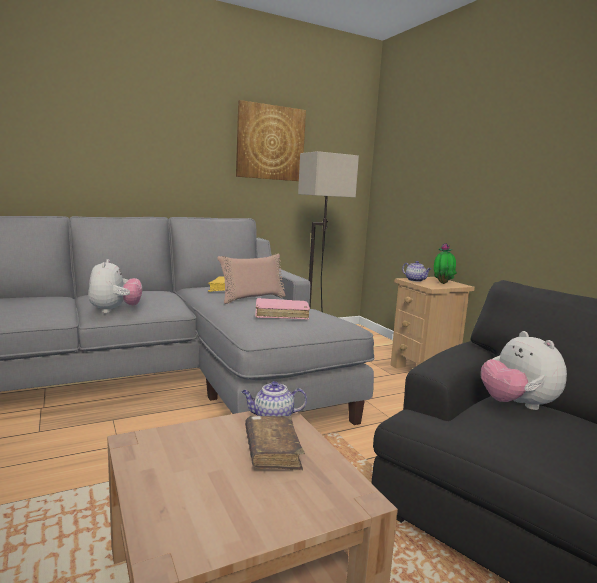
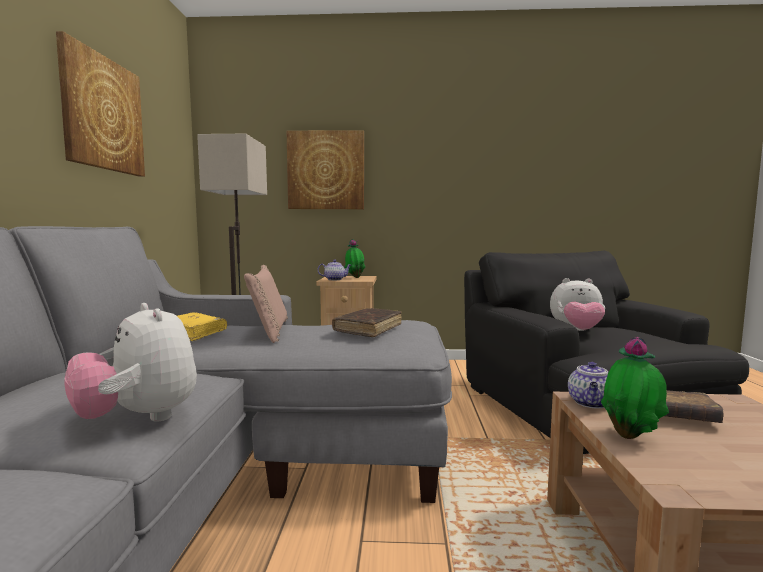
camera: 60 degrees left, 5 degrees down
plush toy [88,259,142,313] -> plush toy turned 150 degrees counterclockwise [64,303,197,422]
pink book [255,298,310,320] -> brown book [332,308,402,337]
none -> picture [287,130,364,209]
none -> potted plant [601,337,669,439]

